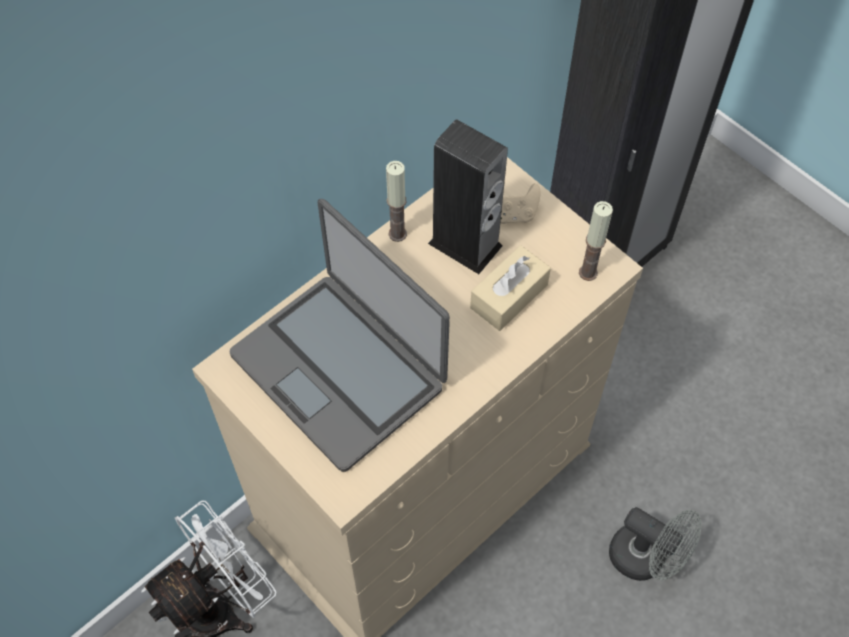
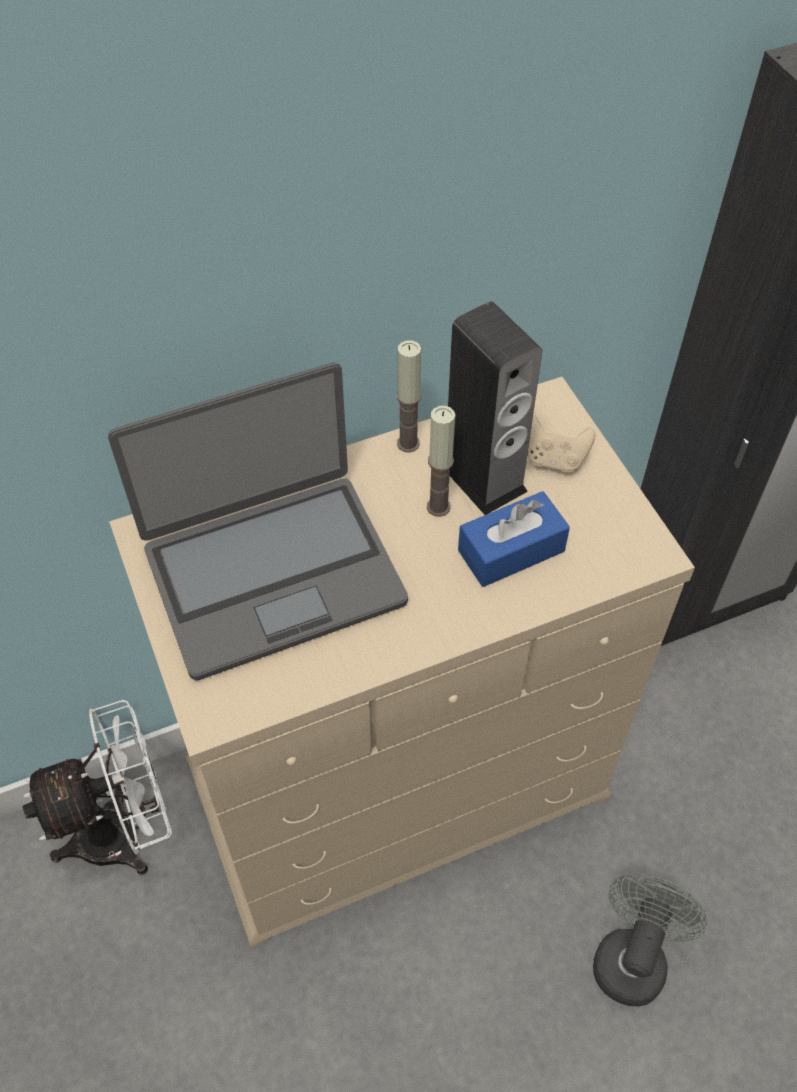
camera: 20 degrees right, 5 degrees down
laptop [230,199,450,472] -> laptop turned 90 degrees counterclockwise [108,362,408,680]
beige tissue box [470,245,551,331] -> blue tissue box [458,491,570,587]
candle [579,201,613,281] -> candle moved to [427,406,455,517]
grey fan [609,507,701,581] -> grey fan turned 120 degrees counterclockwise [593,874,708,1006]

